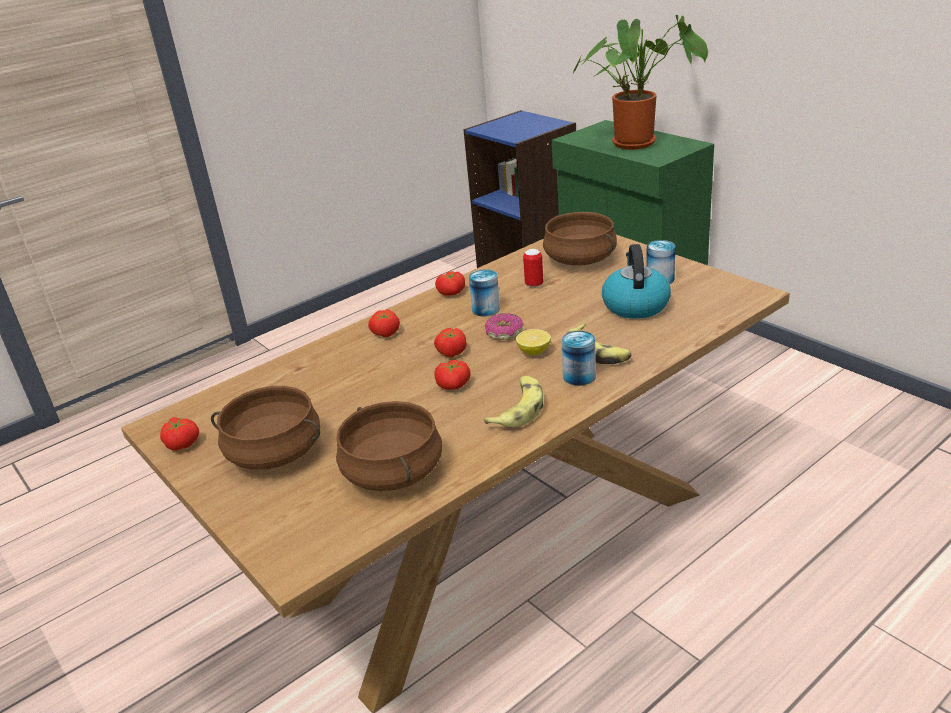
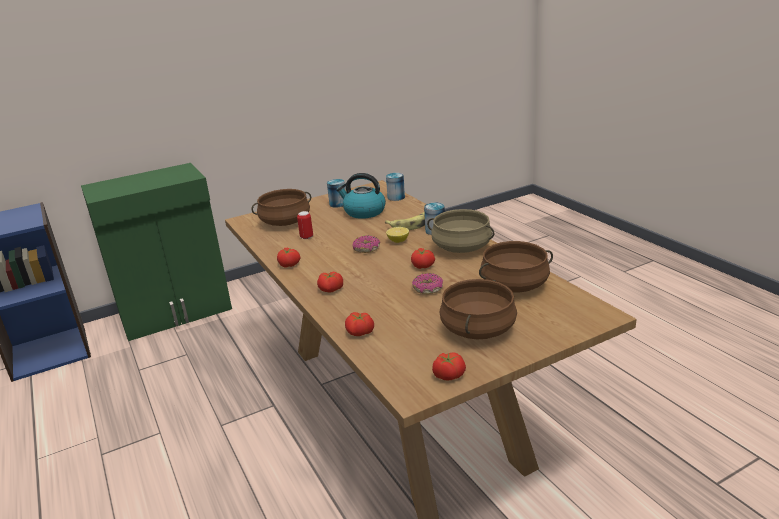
camera: 80 degrees left, 5 degrees down
tomato [434,328,467,357] -> tomato moved to [345,312,374,336]
can [469,269,500,317] -> can moved to [386,173,405,201]
banana [484,376,543,428] -> beige cooking pot [427,209,494,253]
potted plant [572,15,708,149] -> none
none -> donut [412,273,443,294]

